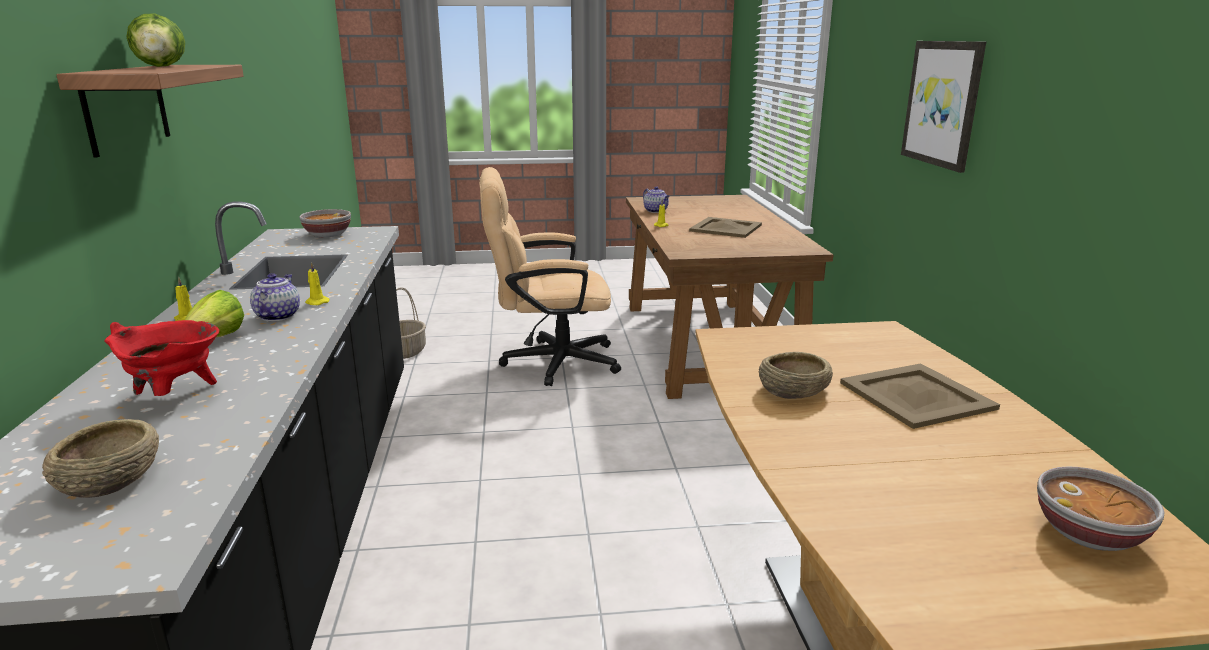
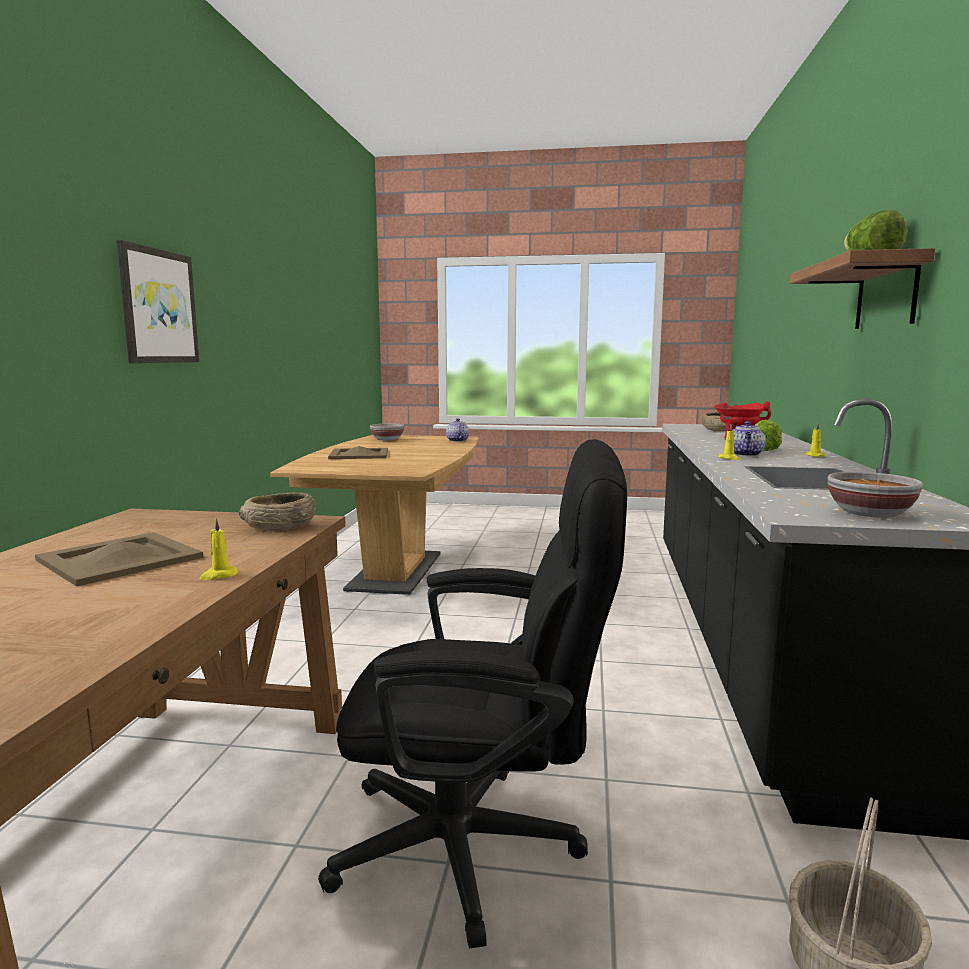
camera: 165 degrees left, 10 degrees down
beige office chair [479,167,621,386] -> black office chair [318,439,627,949]
teapot [643,186,670,213] -> teapot moved to [446,418,469,442]
beige bowl [759,352,833,399] -> beige bowl moved to [239,492,316,530]

